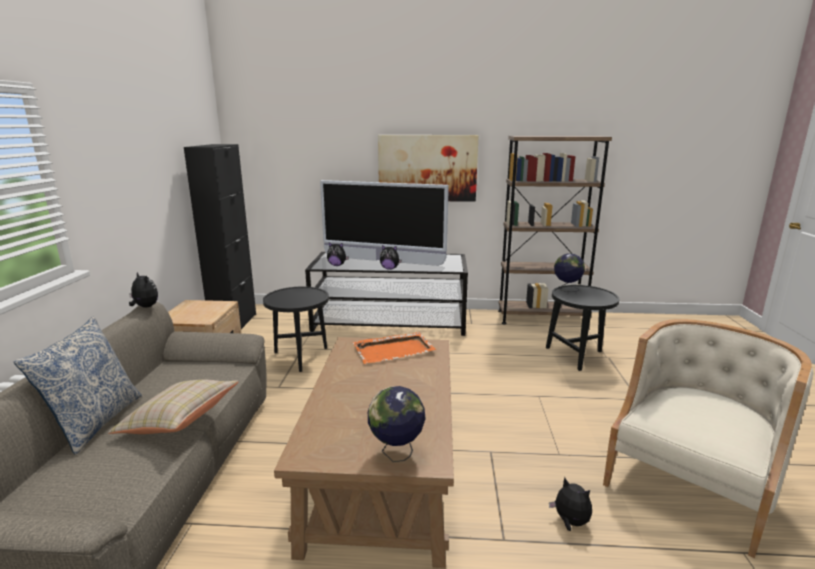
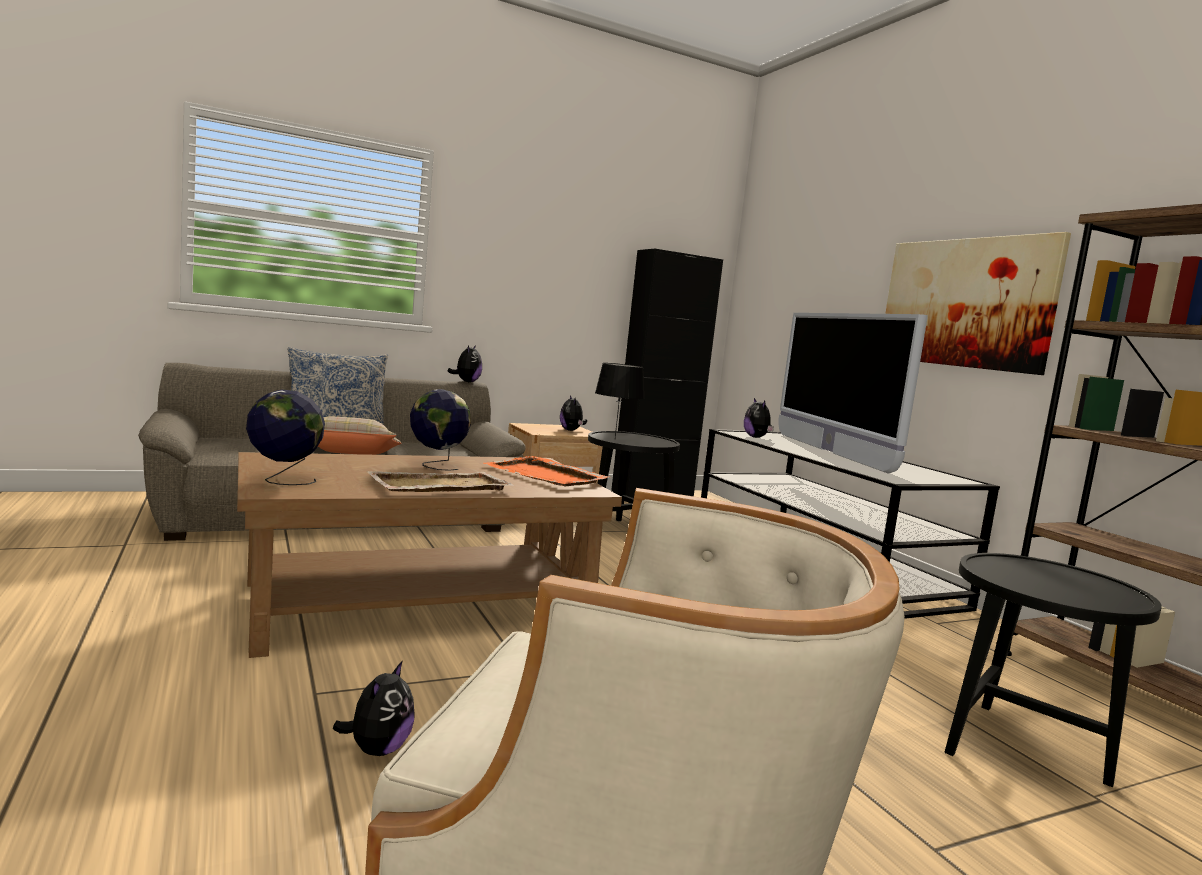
camera: 60 degrees right, 10 degrees down
plush toy [380,245,402,270] -> plush toy moved to [560,395,587,431]
globe [554,253,585,292] -> globe moved to [410,389,471,471]
none -> beige tray [366,471,513,492]
none -> black table lamp [595,363,645,438]

